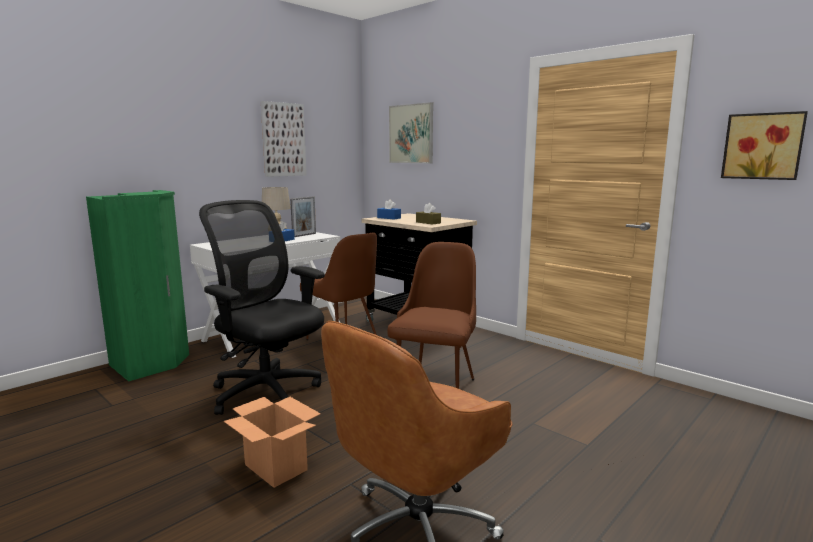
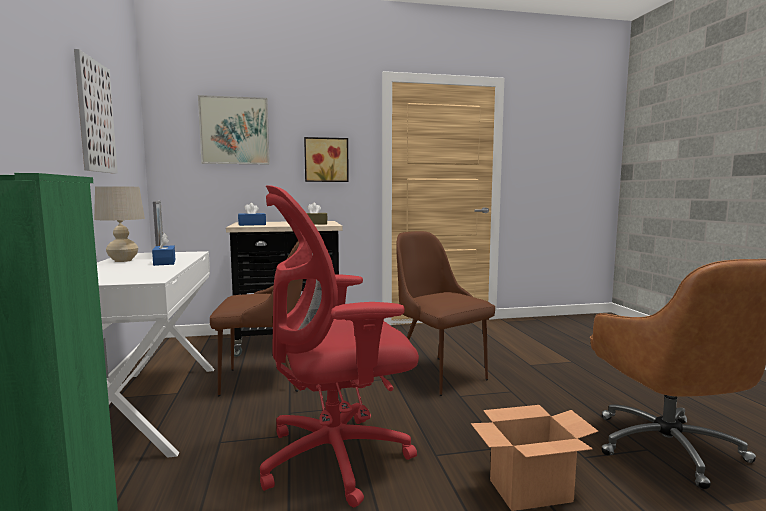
camera: 55 degrees left, 5 degrees down
black office chair [199,200,325,415] -> red office chair [260,185,419,507]
picture [721,111,808,180] -> picture moved to [304,137,349,182]

